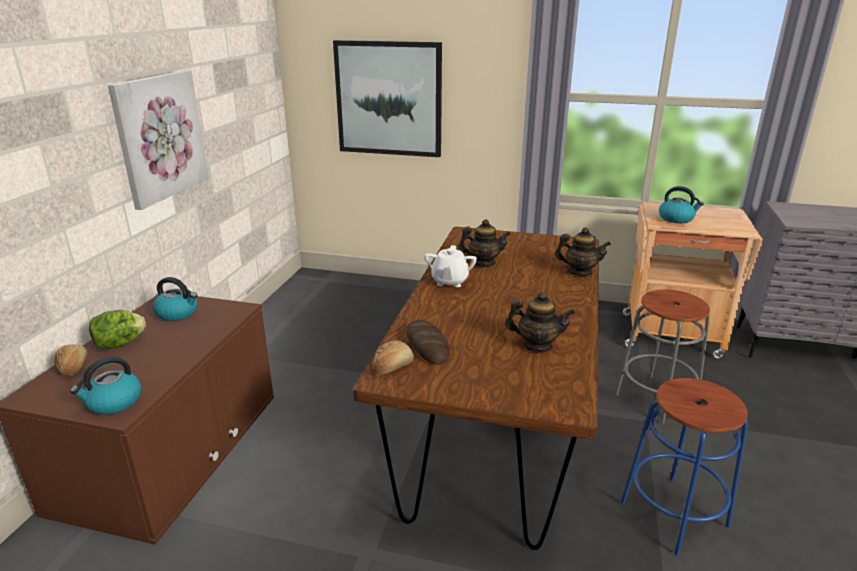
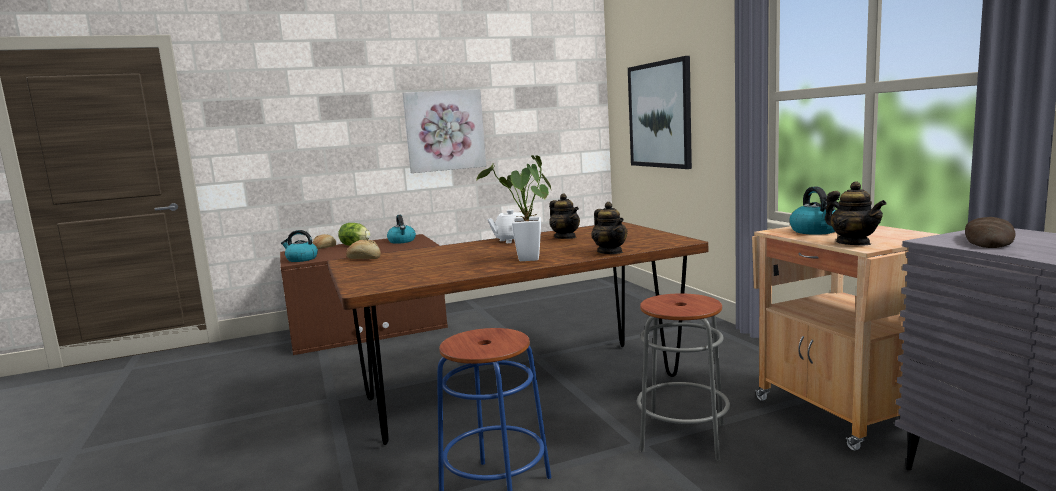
camera: 55 degrees right, 15 degrees down
bread [406,320,450,365] -> bread moved to [965,217,1016,248]
teapot [505,291,575,352] -> teapot moved to [825,181,886,245]
none -> potted plant [476,155,551,261]

